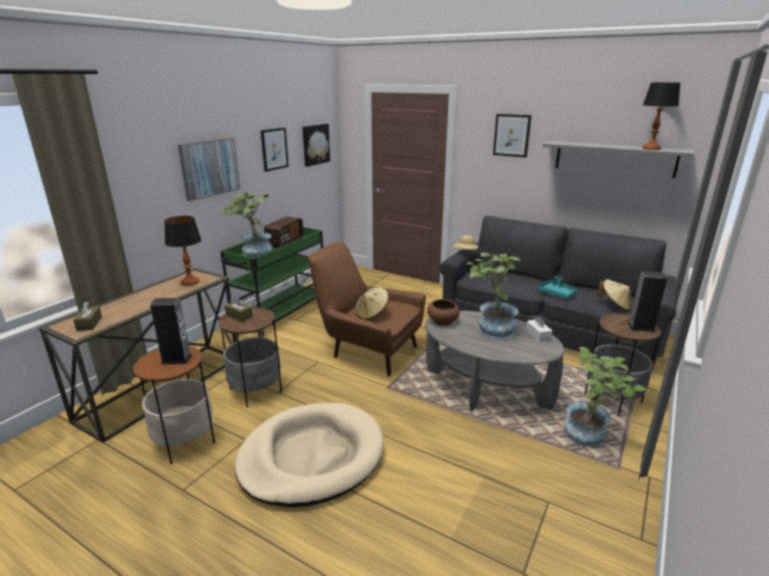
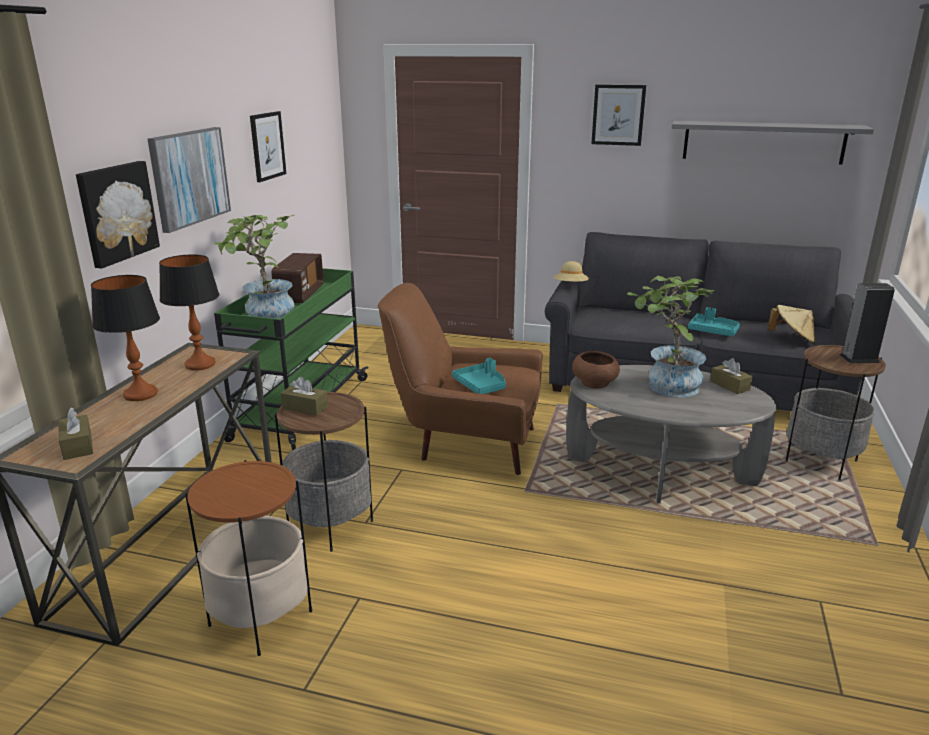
camera: 15 degrees left, 0 degrees up
speaker [150,298,192,364] -> none
beige dog bed [235,403,384,507] -> none
picture [302,124,330,167] -> picture moved to [76,161,160,268]
beige hat [355,287,389,320] -> turquoise tray [452,358,506,394]
white tissue box [526,316,552,342] -> brown tissue box [710,358,753,394]
potted plant [564,347,646,447] -> none
table lamp [642,82,680,150] -> table lamp moved to [91,275,160,401]

